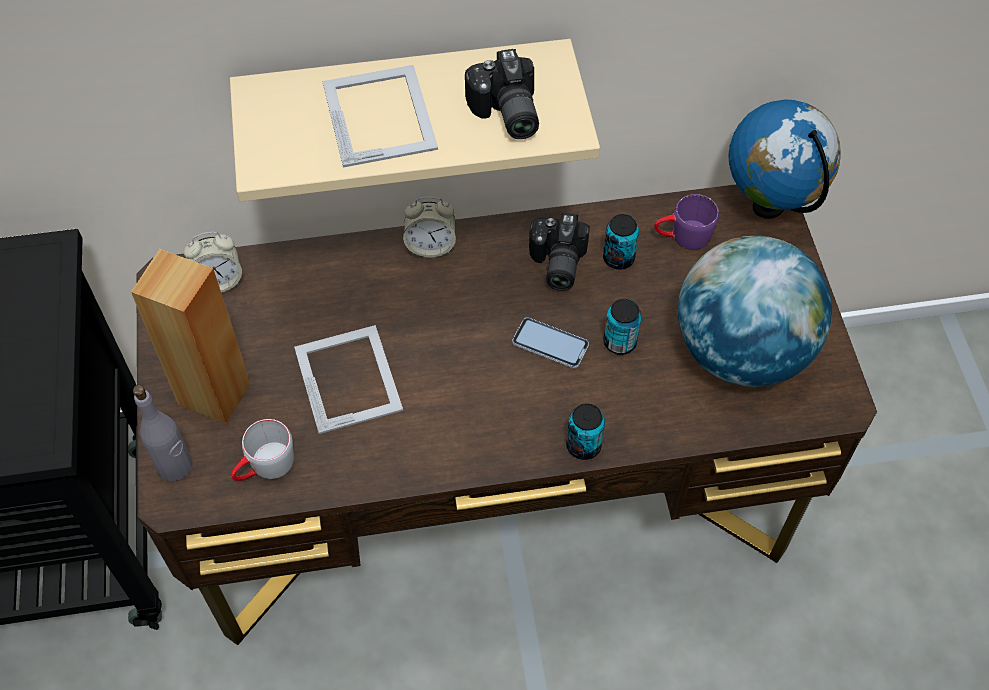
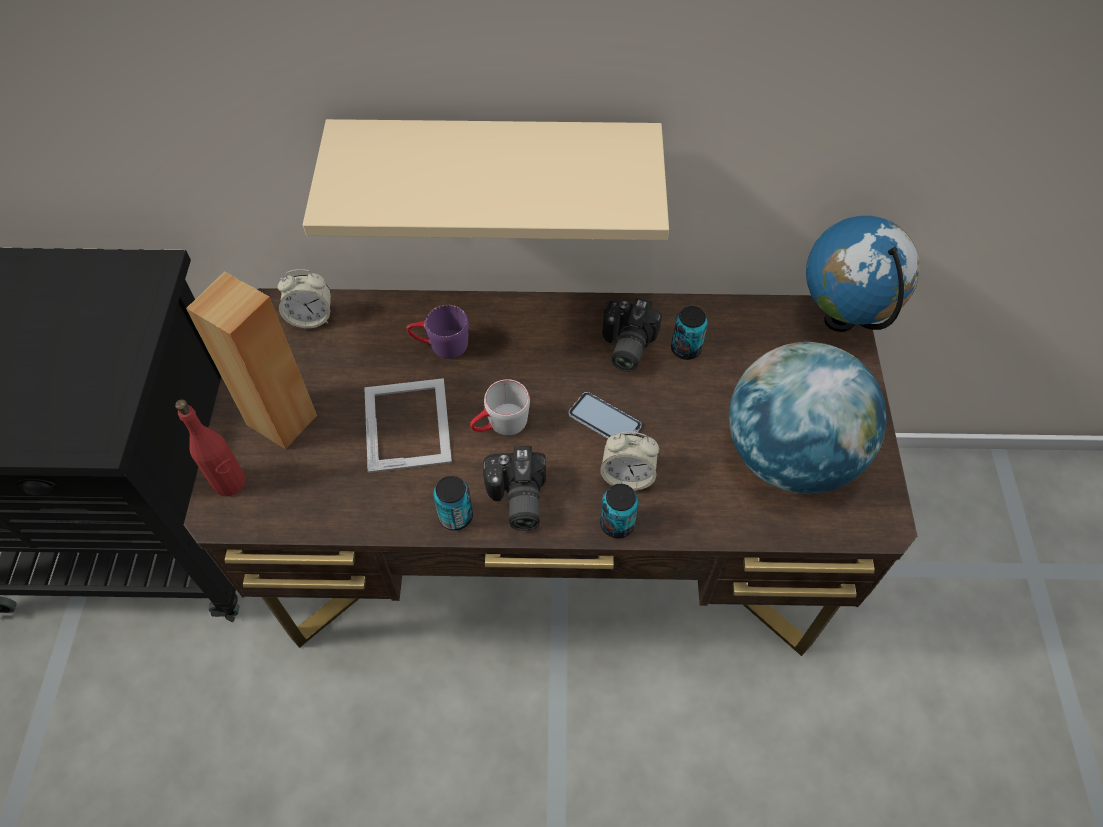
camera: 10 degrees right, 0 degrees up
grey bottle [133,385,193,481] -> red bottle [175,399,246,496]
grey mug [230,419,294,481] -> grey mug moved to [470,379,530,436]
picture frame [323,65,438,168] -> none
alarm clock [403,197,456,258] -> alarm clock moved to [600,432,659,491]
camera [465,49,539,139] -> camera moved to [483,446,546,531]
can [603,299,642,355] -> can moved to [433,476,473,531]
purple mug [654,194,719,250] -> purple mug moved to [406,305,469,359]

